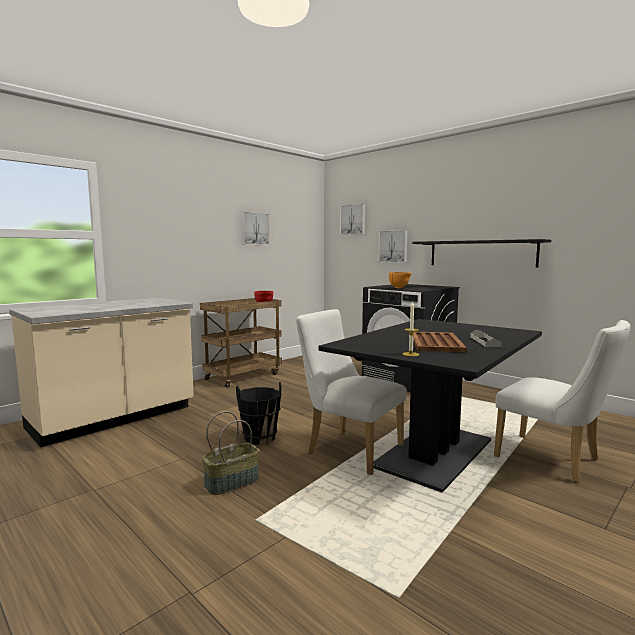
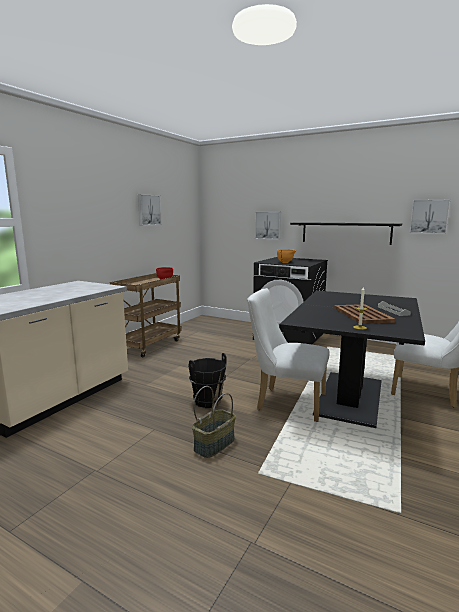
camera: 15 degrees left, 5 degrees up
picture [340,204,365,235] -> picture moved to [410,200,450,234]

